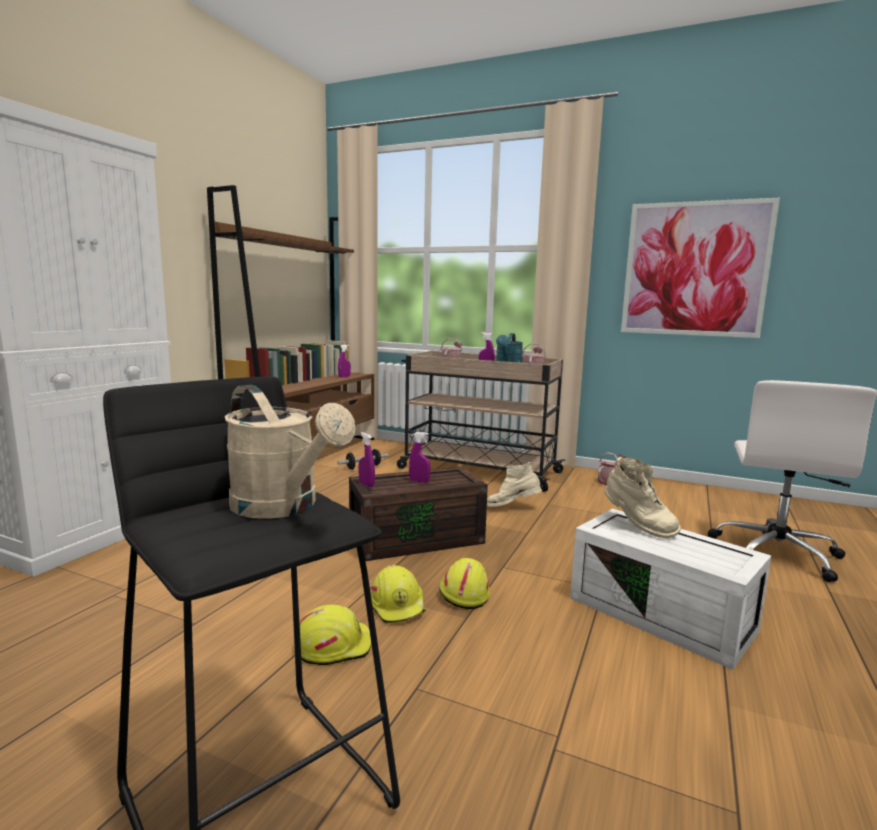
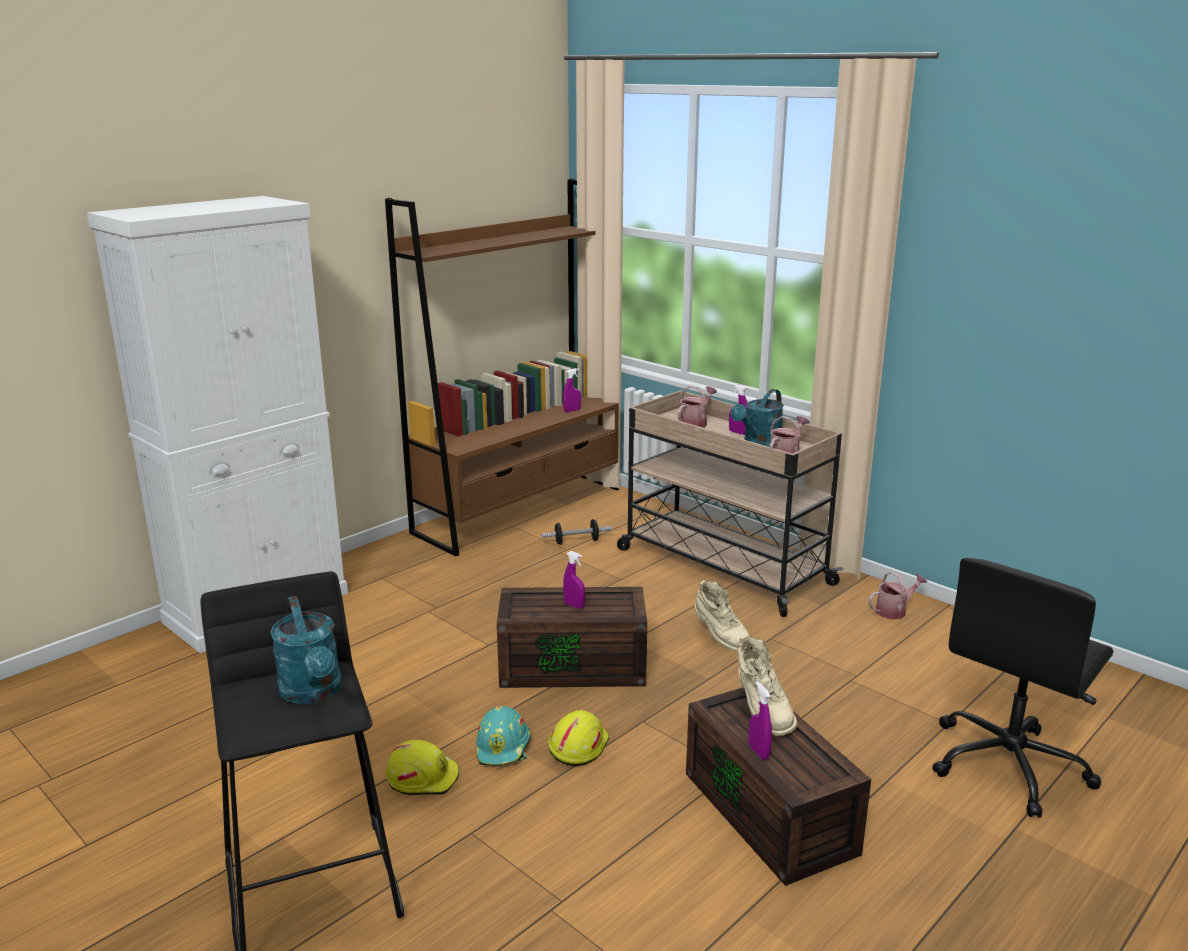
camera: 20 degrees right, 10 degrees up
beige watering can [225,384,355,519] -> turquoise watering can [270,596,342,704]
purple spray bottle [358,432,375,487] -> purple spray bottle moved to [749,681,772,760]
yellow hard hat [371,565,426,624] -> turquoise hard hat [476,705,531,767]
beige boot [487,462,542,507] -> beige boot turned 150 degrees counterclockwise [695,580,750,651]
white storage box [570,508,771,670] -> brown storage box [686,688,871,886]
picture [621,198,780,338] -> none
white office chair [707,380,877,582] -> black office chair [932,558,1113,818]

